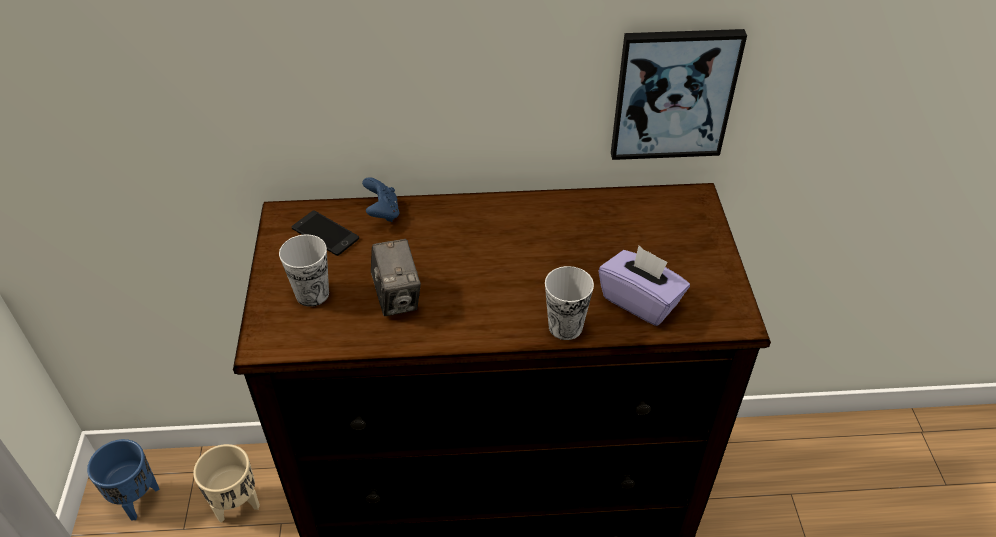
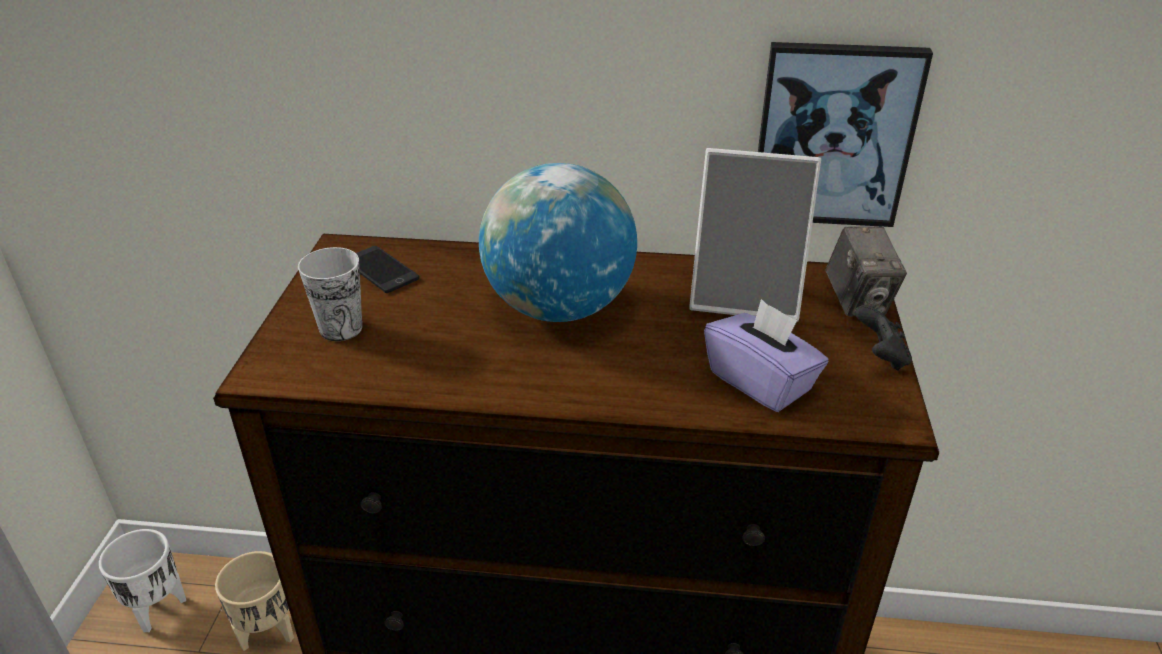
camera: 10 degrees right, 10 degrees down
blue planter [87,439,160,521] -> white planter [99,529,186,632]
blue game controller [362,177,400,222] -> none
camera [371,239,421,316] -> camera moved to [825,227,907,316]
cup [545,266,594,340] -> none
none -> globe [479,163,637,322]
none -> picture frame [689,148,821,322]
none -> black game controller [855,305,912,371]

